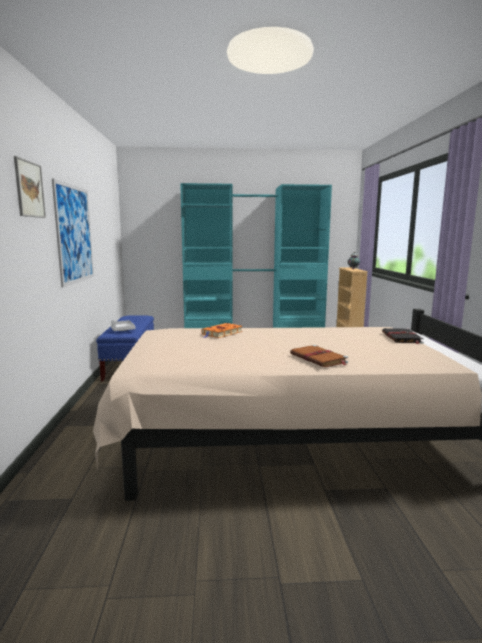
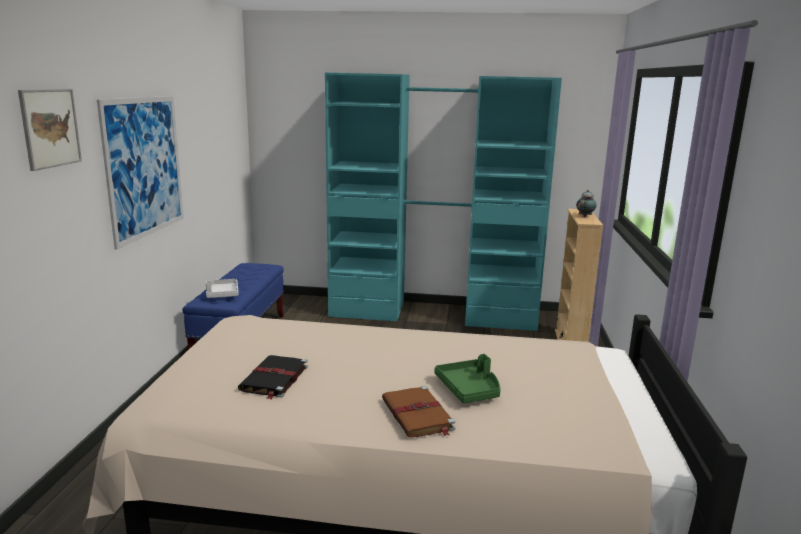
camera: 10 degrees right, 5 degrees up
orange book [201,323,243,338] -> none
black book [382,328,424,344] -> black book moved to [238,355,308,399]
none -> green tray [434,354,500,403]

